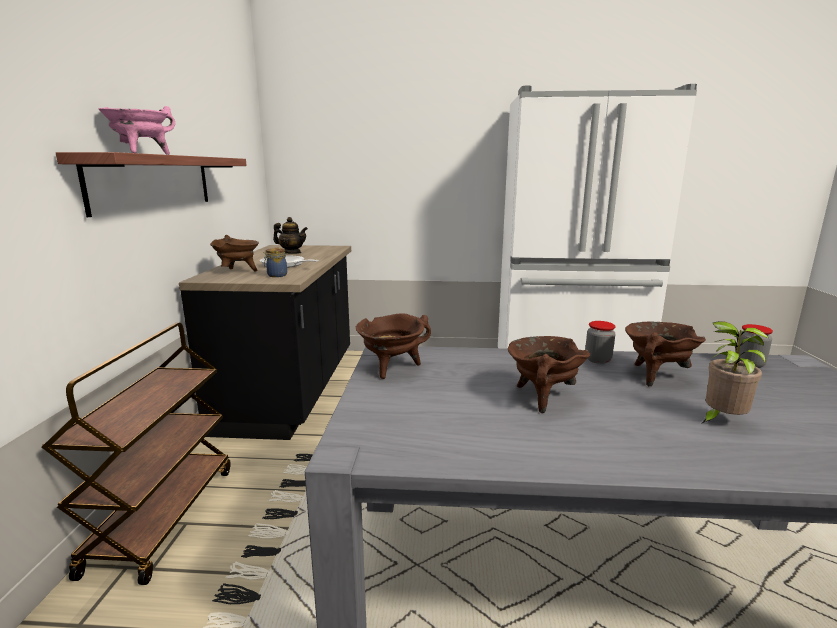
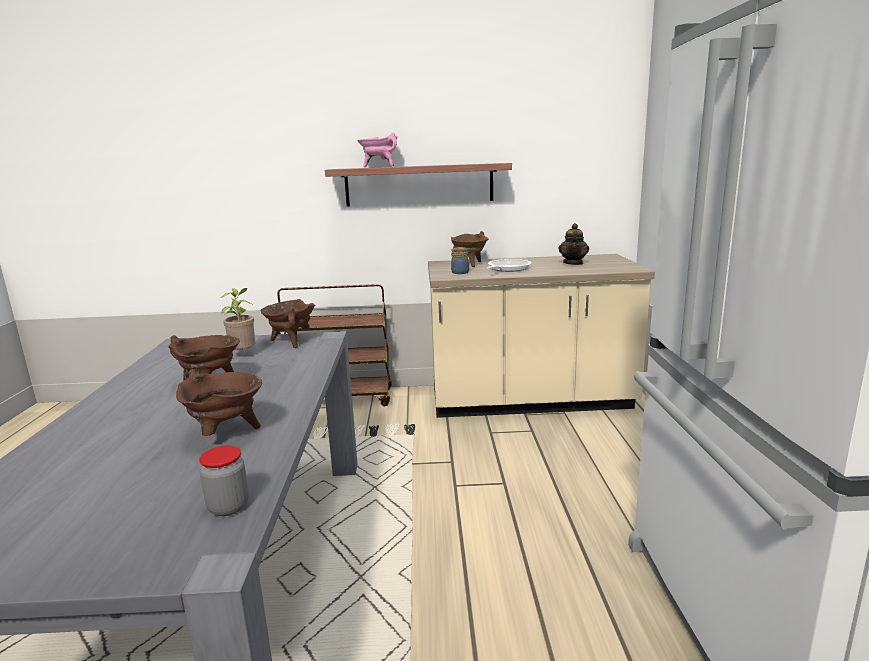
camera: 85 degrees right, 0 degrees up
black counter [179,245,351,440] -> beige counter [428,254,655,418]
jar [585,321,615,364] -> none
potted plant [701,321,769,424] -> potted plant moved to [221,288,255,350]

